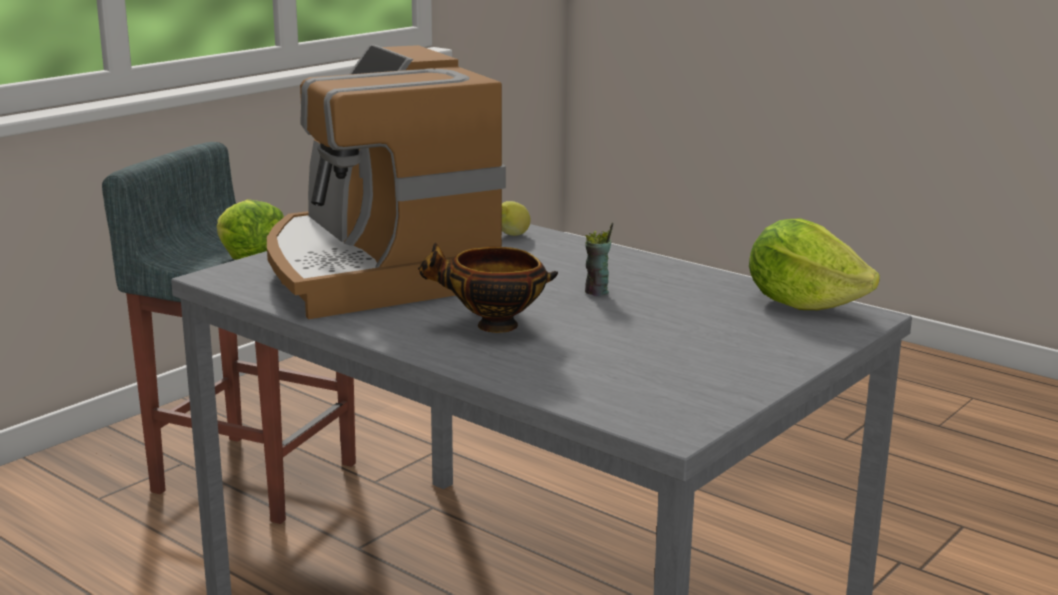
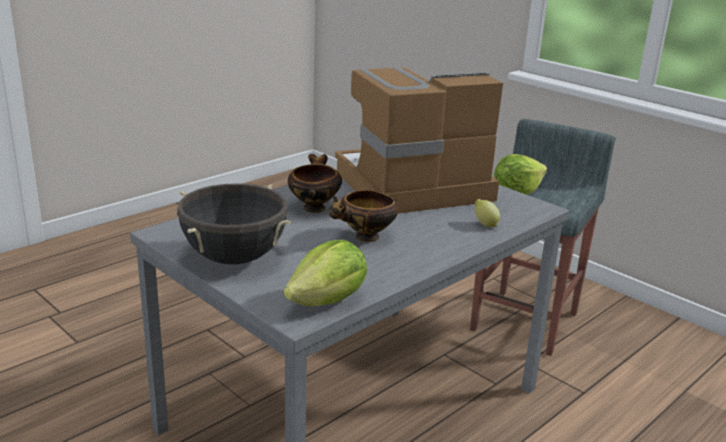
camera: 95 degrees right, 5 degrees up
cup [585,223,613,296] -> bowl [329,190,398,242]
none -> black cooking pot [177,184,291,265]

